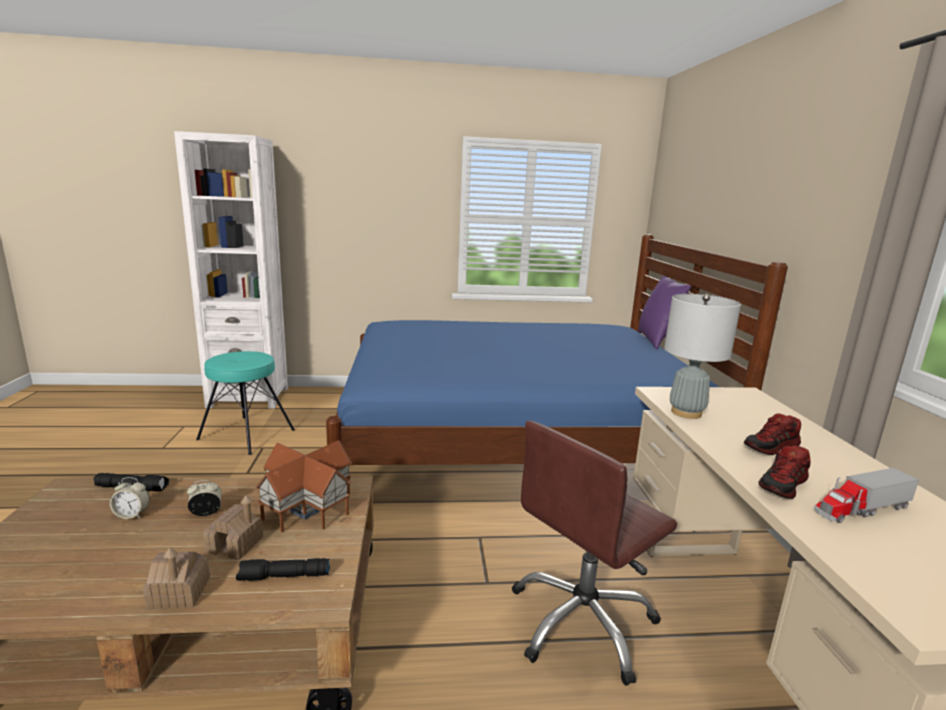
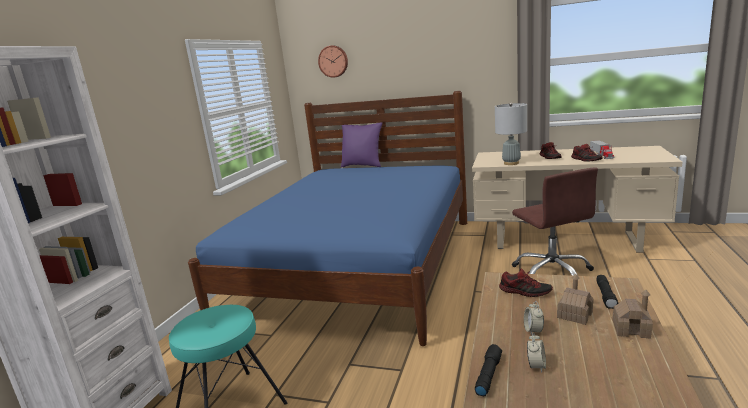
camera: 65 degrees left, 0 degrees up
toy house [255,440,352,532] -> shoe [499,269,553,297]
none -> wall clock [318,46,348,78]

